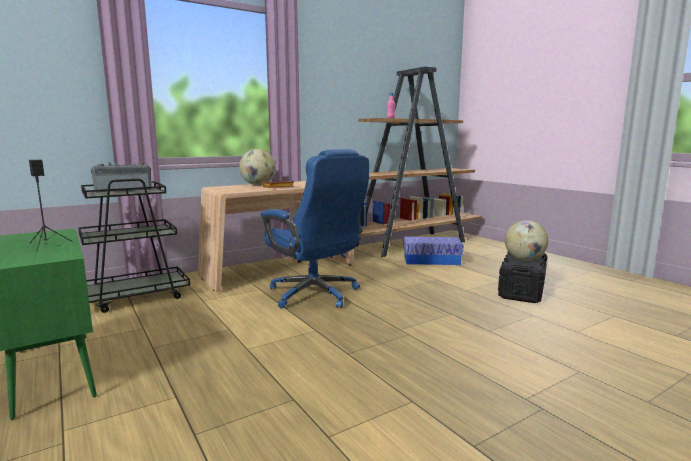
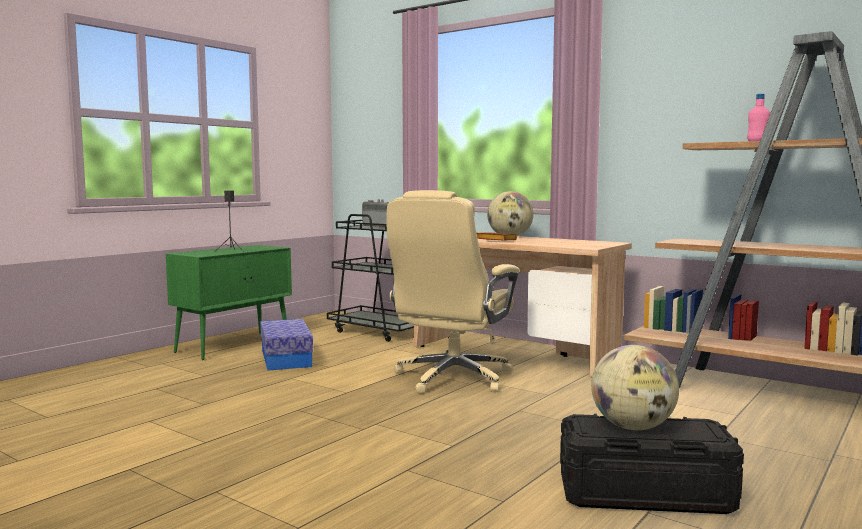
camera: 70 degrees right, 5 degrees down
blue office chair [261,149,369,308] -> beige office chair [386,190,520,394]
storage box [403,237,463,265] -> storage box moved to [260,319,313,371]

